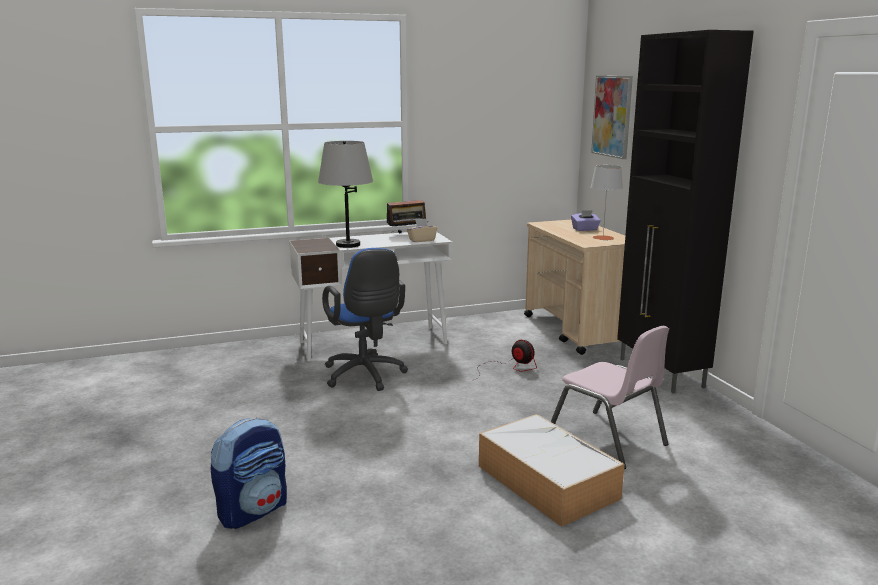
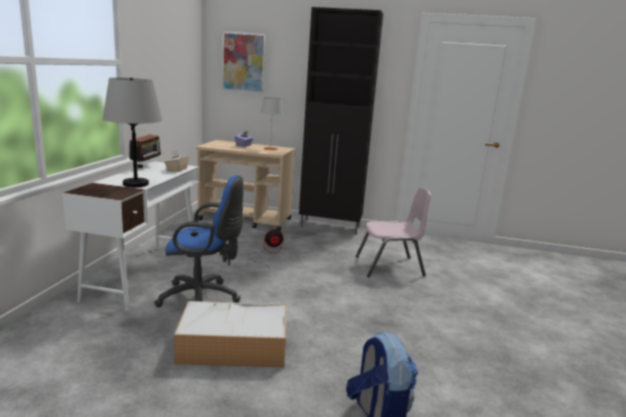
camera: 60 degrees left, 0 degrees up
storage box [479,414,624,527] -> storage box moved to [174,301,286,368]

